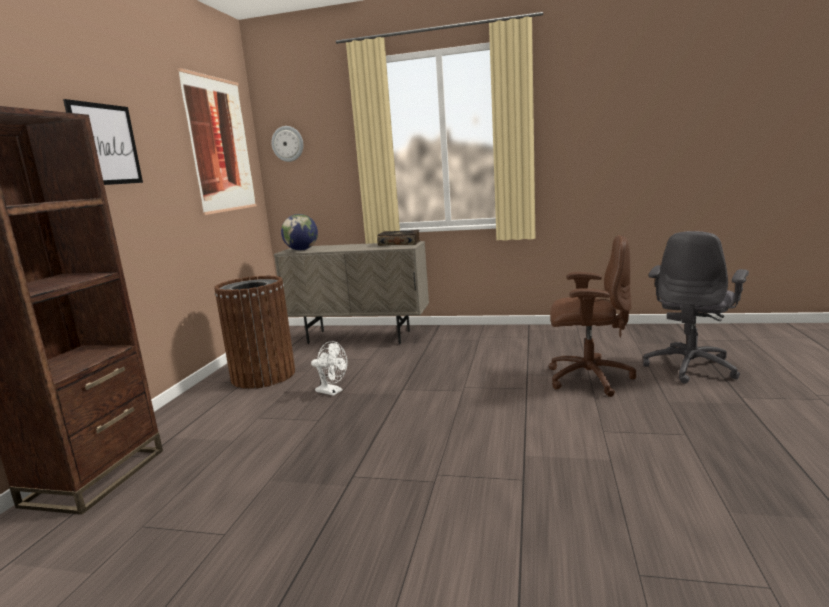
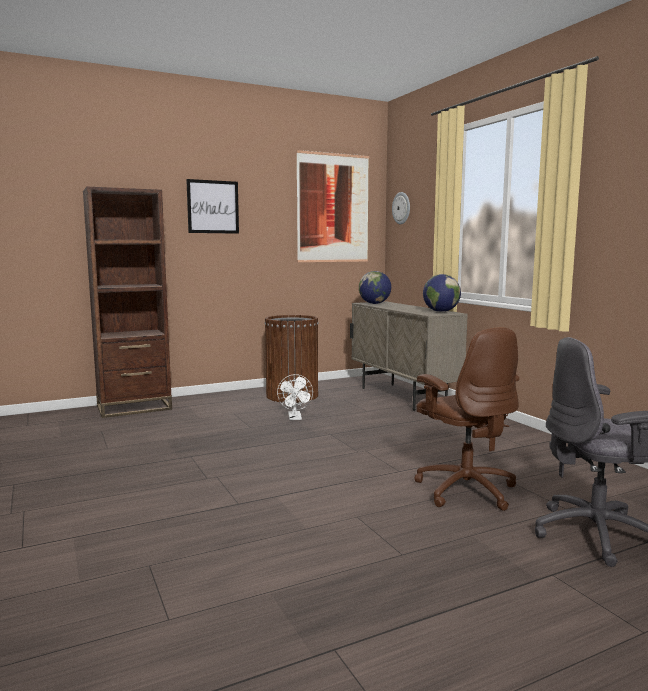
camera: 50 degrees right, 5 degrees down
book [377,230,420,246] -> globe [423,274,461,312]

